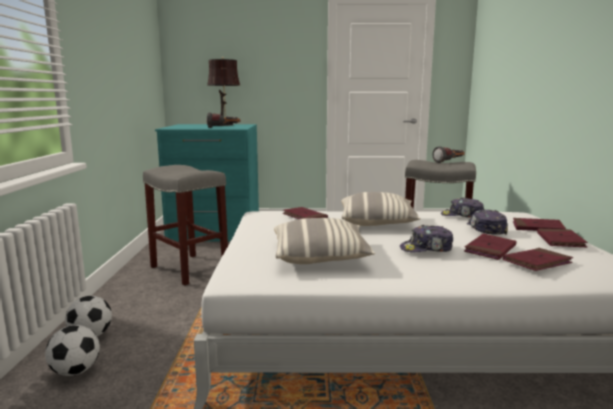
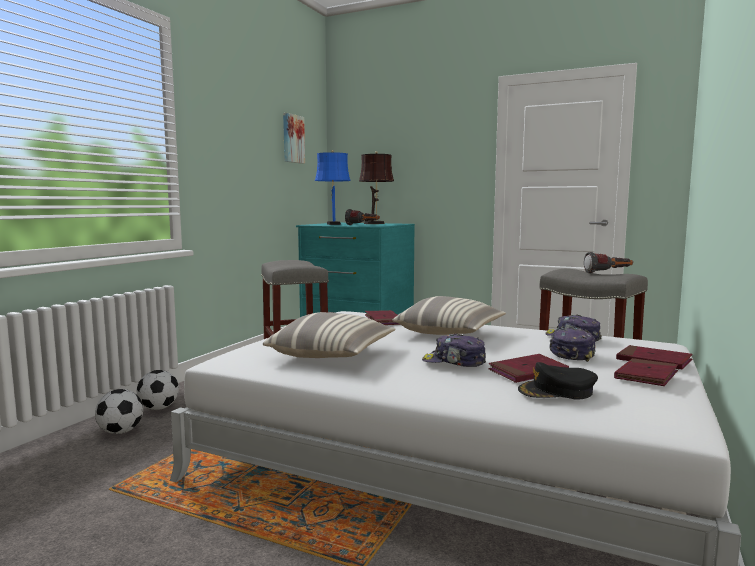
camera: 25 degrees right, 5 degrees down
red book [503,248,573,271] -> black cap [518,362,598,400]
none -> picture [283,113,305,164]
none -> blue table lamp [315,150,351,225]

